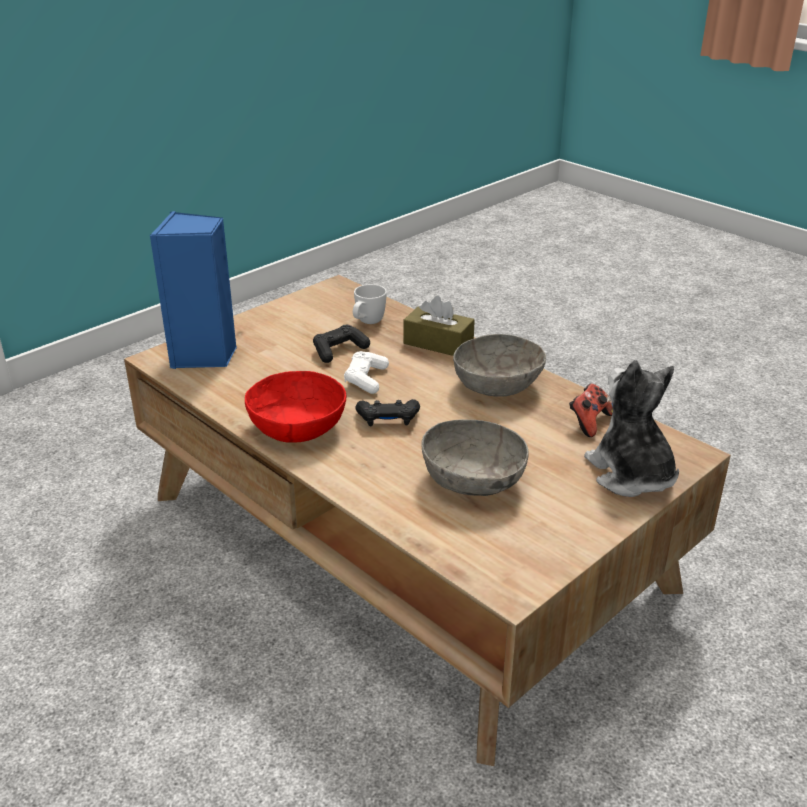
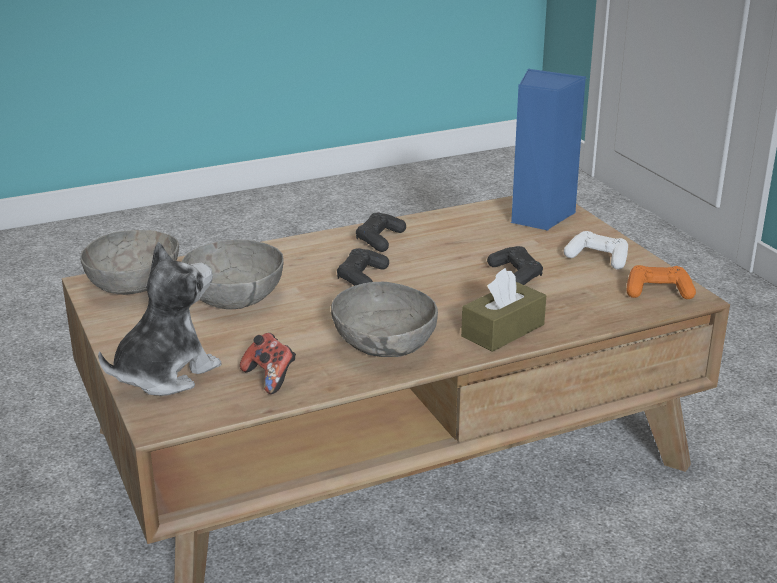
camera: 110 degrees right, 5 degrees down
red bowl [245,371,347,443] -> black game controller [356,212,406,252]
white game controller [344,351,389,394] -> white game controller moved to [564,231,628,269]
white mug [353,284,387,324] -> none
plush toy [584,360,679,497] -> plush toy turned 45 degrees counterclockwise [98,242,221,396]
none -> grey bowl [80,230,179,295]
none -> orange game controller [626,265,696,299]

